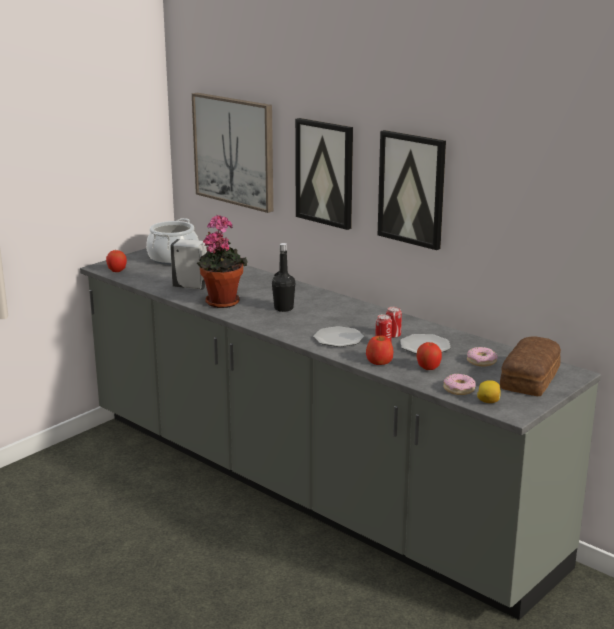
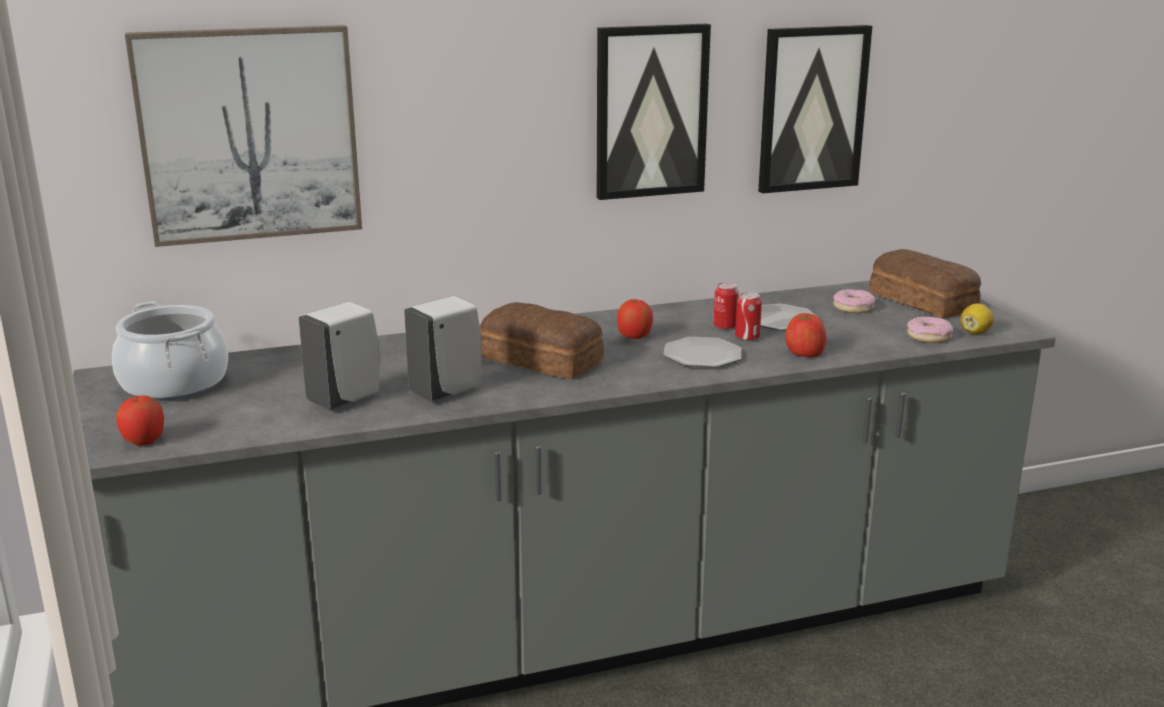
camera: 60 degrees left, 0 degrees up
potted plant [197,215,248,308] -> white soap dispenser [404,296,482,401]
black bottle [272,243,295,312] -> bread [480,302,604,379]
picture [295,118,353,230] -> picture moved to [758,25,872,193]
apple [417,342,442,370] -> apple moved to [617,299,653,339]

